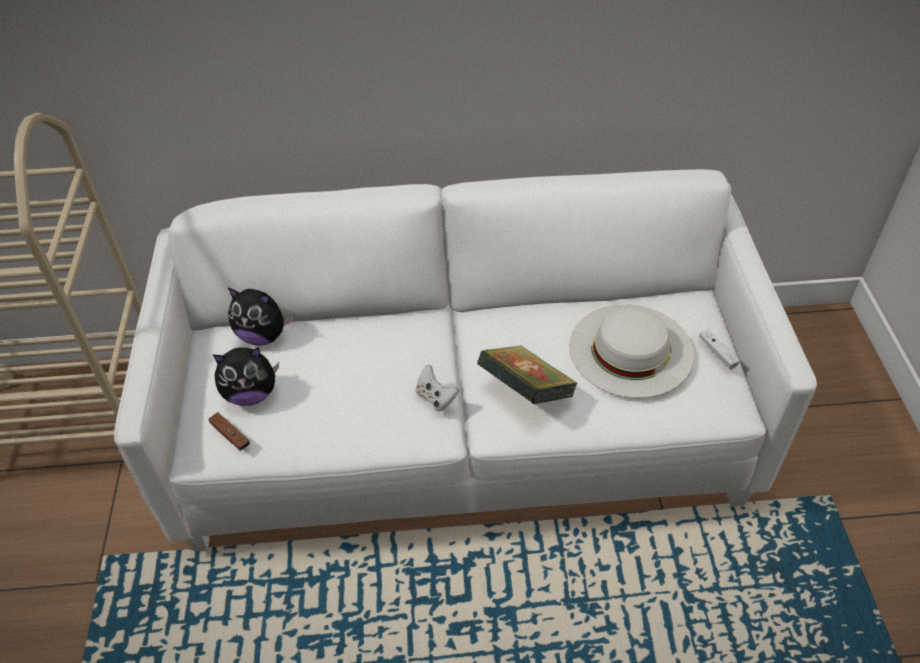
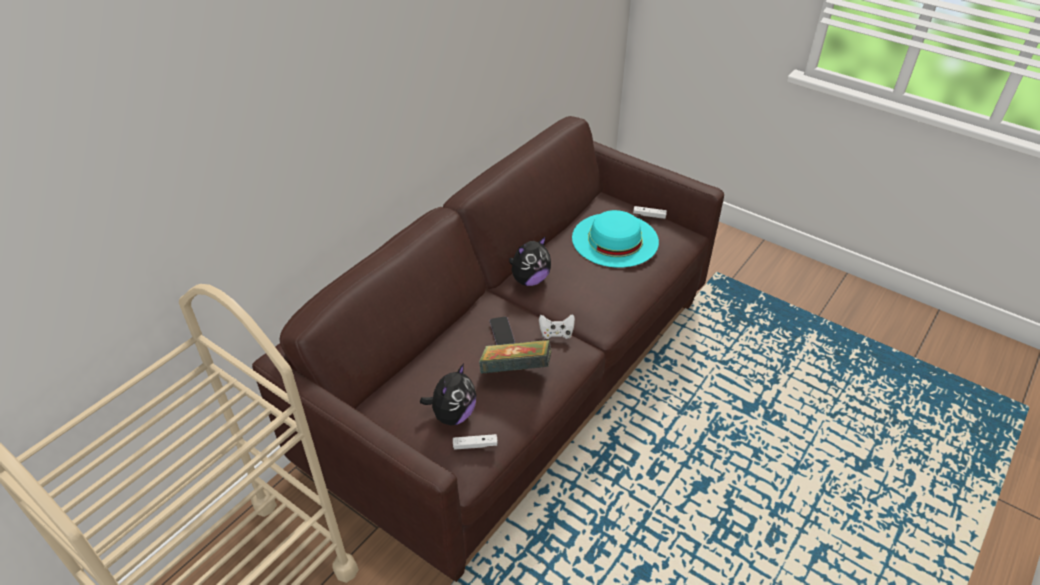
camera: 50 degrees left, 5 degrees down
white sofa [114,169,817,552] -> brown sofa [252,116,724,582]
brown game controller [209,412,250,451] -> white game controller [453,434,498,450]
plush toy [228,288,293,346] -> plush toy moved to [509,236,551,286]
book [477,345,578,404] -> book moved to [479,340,552,374]
white hat [569,304,694,398] -> turquoise hat [572,210,659,268]
none -> phone [490,317,515,345]

